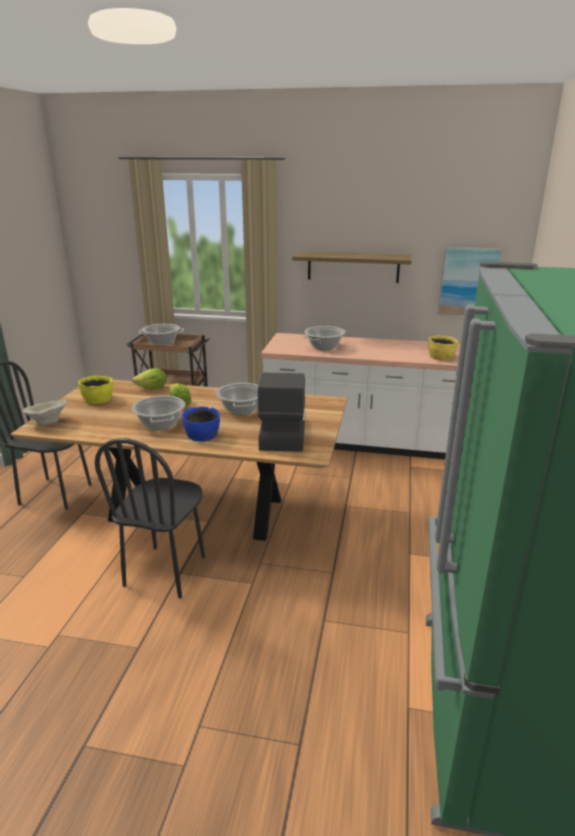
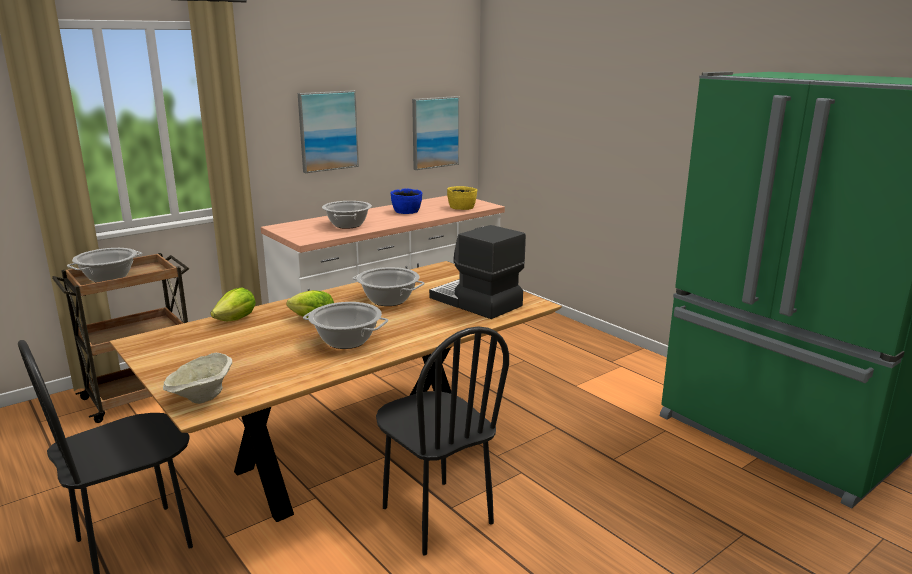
camera: 50 degrees left, 5 degrees down
yellow bowl [78,376,113,404] -> none
blue bowl [182,406,220,441] -> blue bowl moved to [390,189,422,214]
shelf [292,251,412,283] -> picture [298,91,359,173]

